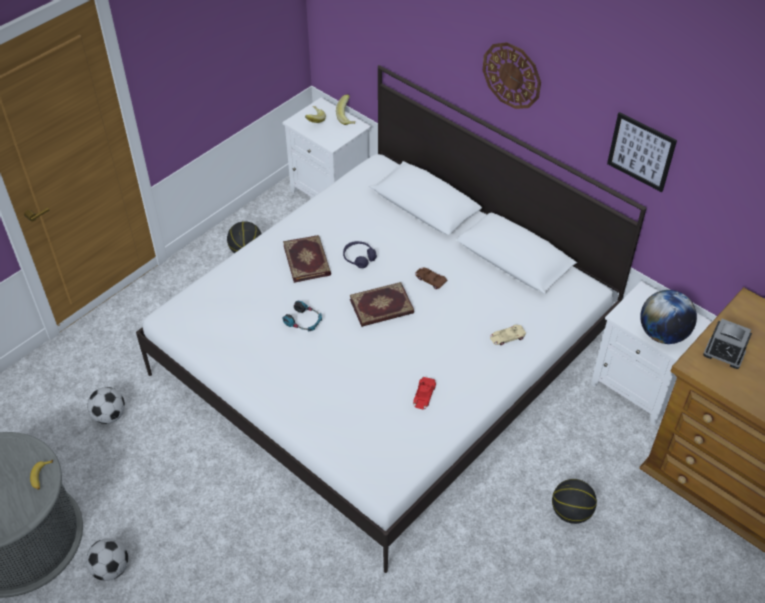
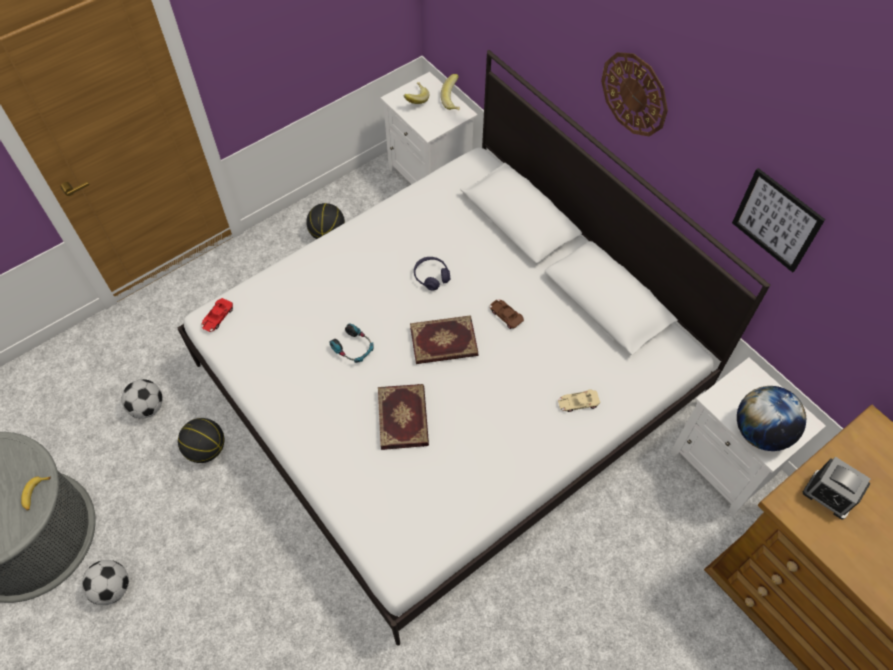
camera: 10 degrees right, 10 degrees up
book [283,235,331,283] -> book moved to [378,384,429,450]
red toy car [413,377,436,410] -> red toy car moved to [201,298,233,332]
basketball [552,479,597,524] -> basketball moved to [178,418,224,463]

